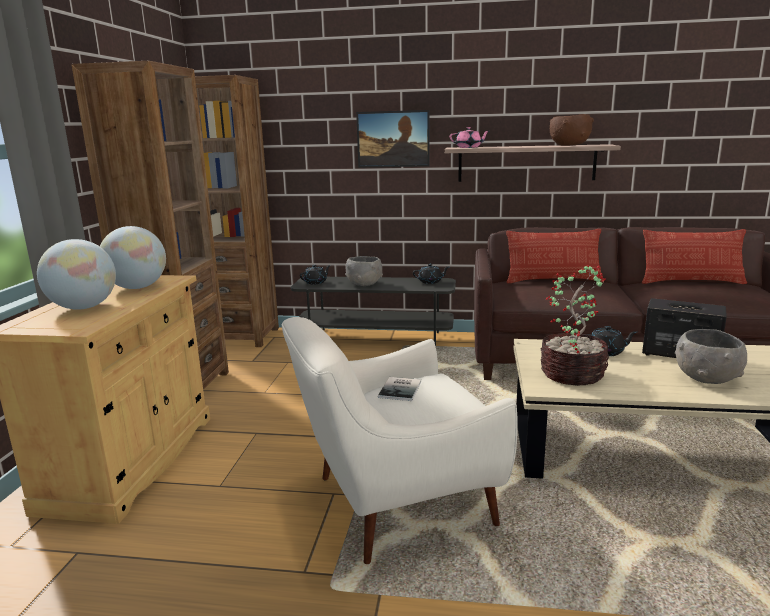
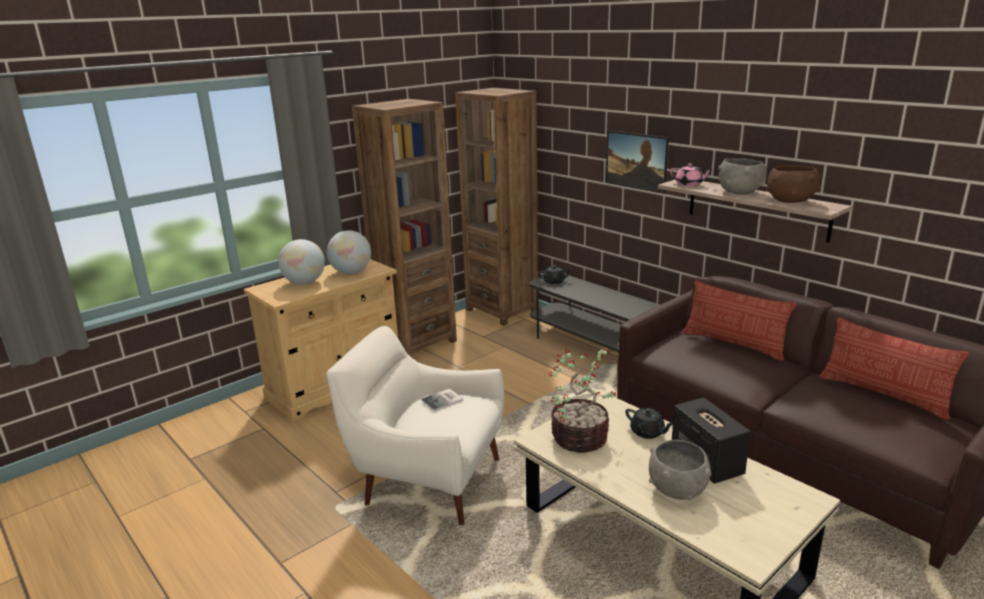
camera: 40 degrees right, 5 degrees up
grey bowl [345,256,383,286] -> grey bowl moved to [718,158,767,195]
black teapot [413,264,449,284] -> none

